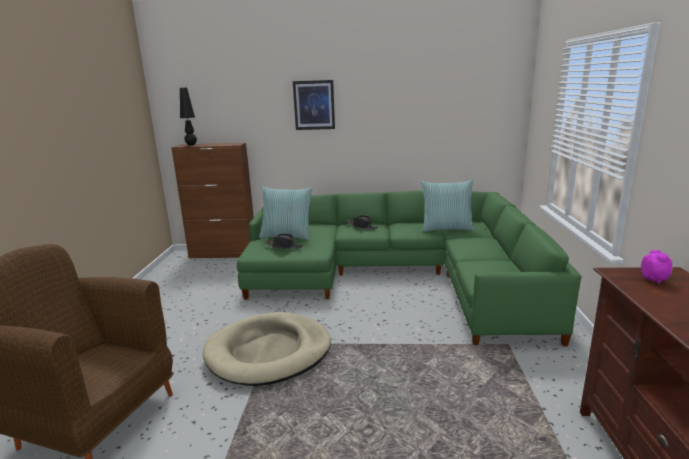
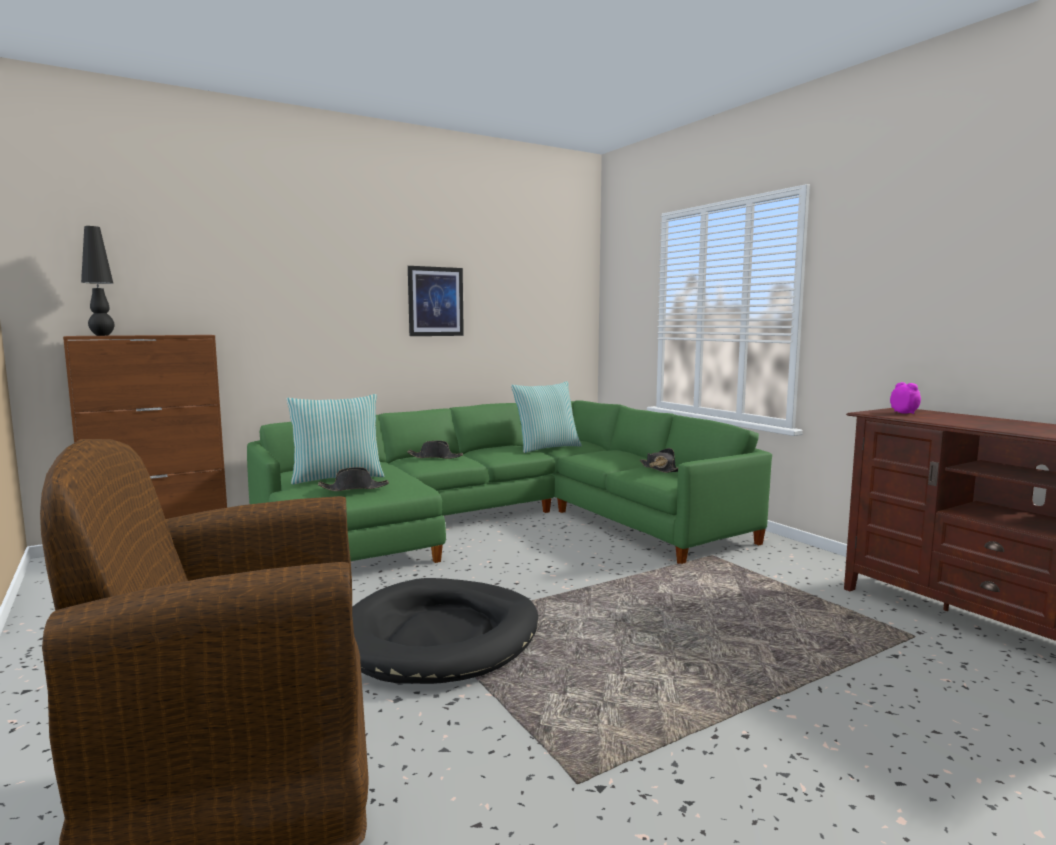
camera: 35 degrees left, 10 degrees down
beige dog bed [202,312,331,386] -> black dog bed [352,578,538,684]
picture [293,80,335,130] -> picture moved to [408,266,464,336]
none -> black hat [640,448,678,473]

